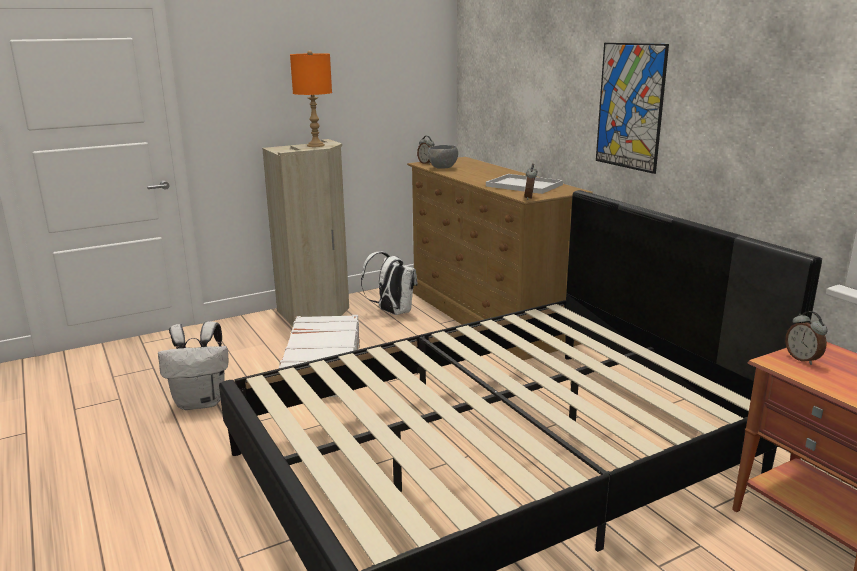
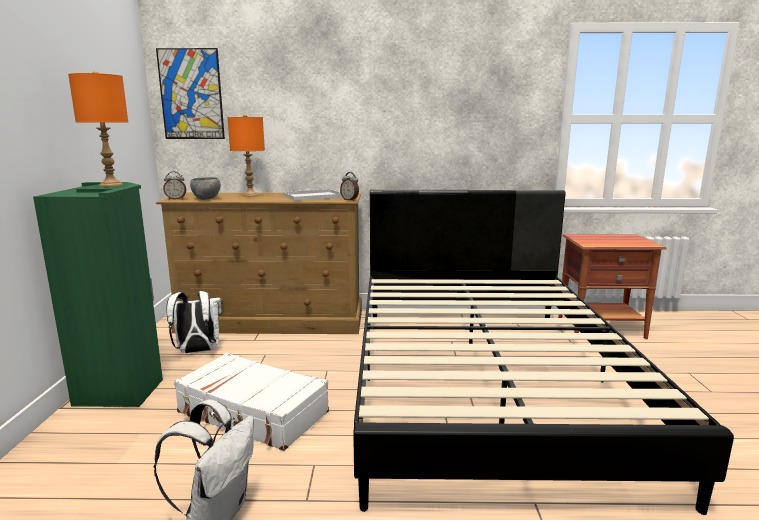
camera: 60 degrees left, 5 degrees down
beige cabinet [262,139,349,327] -> green cabinet [33,182,163,407]
picture [596,43,669,174] -> picture moved to [156,48,225,139]
alarm clock [785,311,828,365] -> none
none -> orange table lamp [228,114,265,197]

